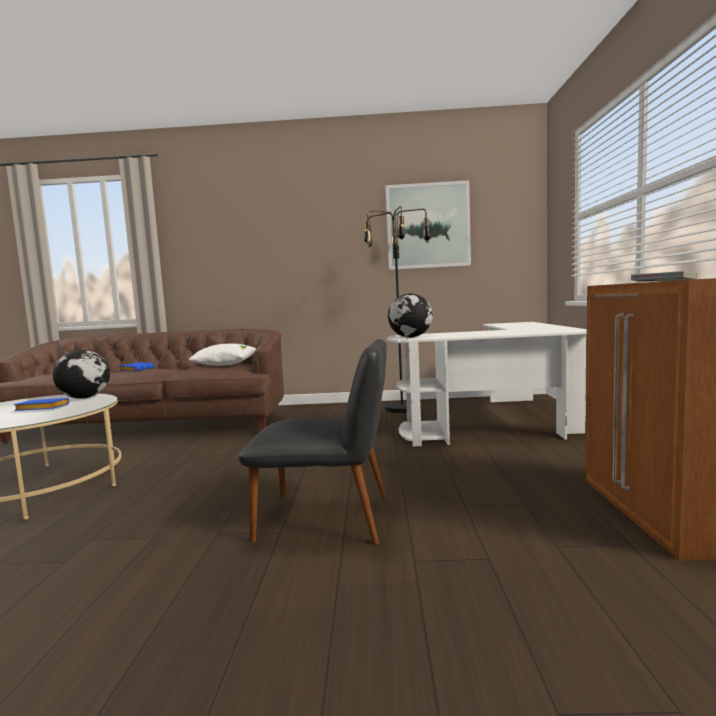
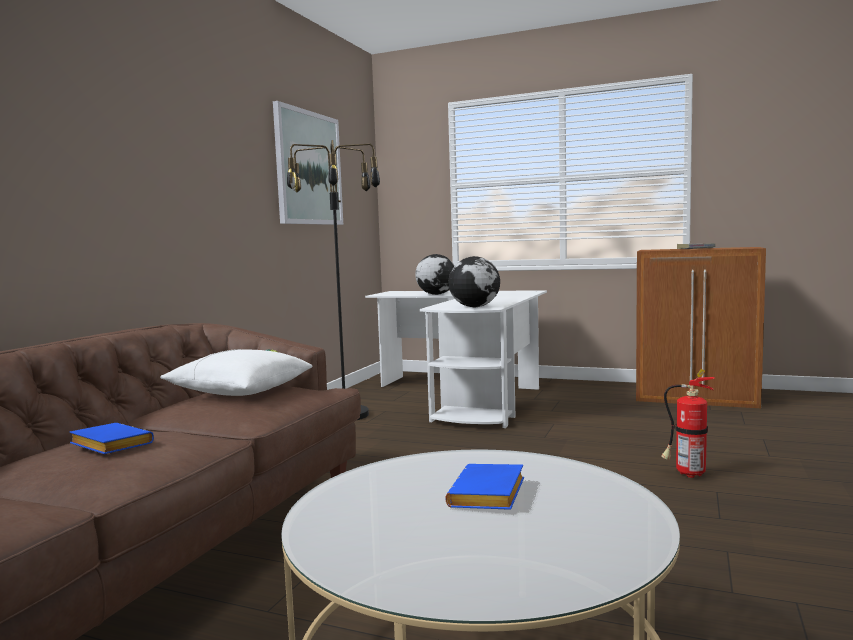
camera: 70 degrees left, 0 degrees up
globe [53,350,110,399] -> globe moved to [415,254,454,295]
black chair [237,339,387,545] -> fire extinguisher [661,369,715,478]

